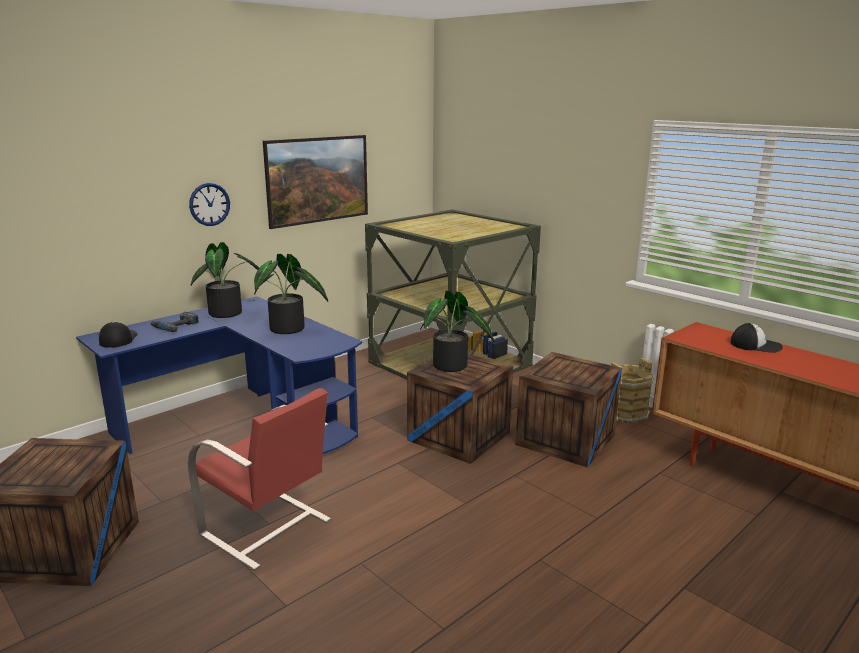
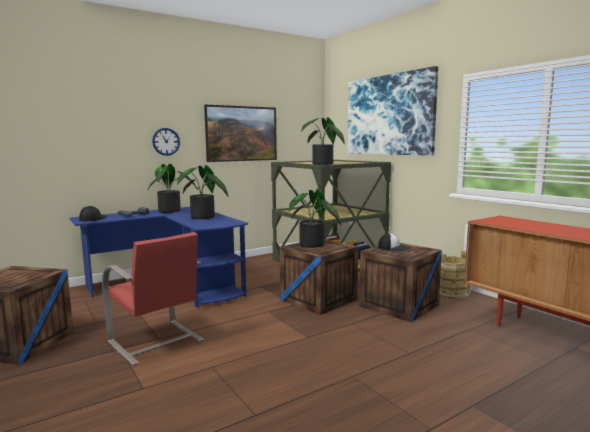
camera: 10 degrees right, 10 degrees down
cap [730,323,783,353] -> cap moved to [378,233,411,252]
none -> potted plant [301,117,345,165]
none -> picture [348,66,438,156]

